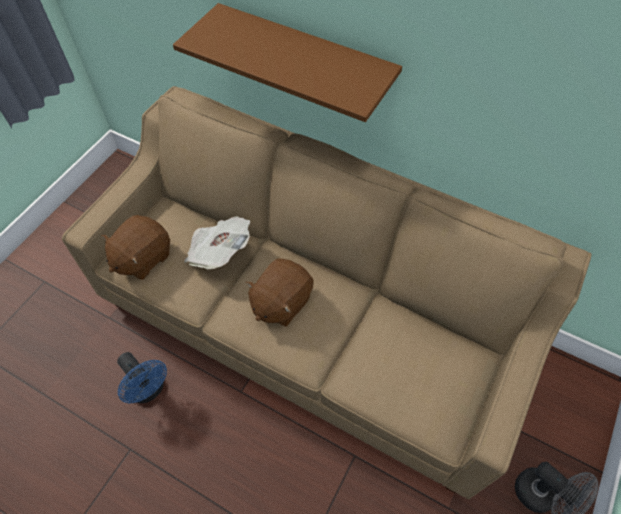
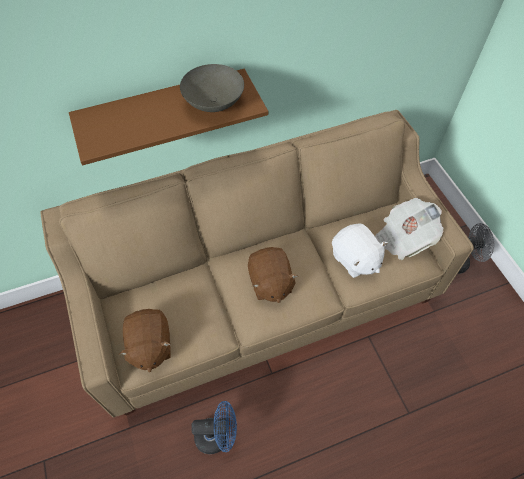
camera: 50 degrees left, 0 degrees up
newspaper [184,216,250,269] -> newspaper moved to [375,198,444,260]
none -> grey bowl [180,64,244,112]
none -> white plush toy [332,224,388,278]

